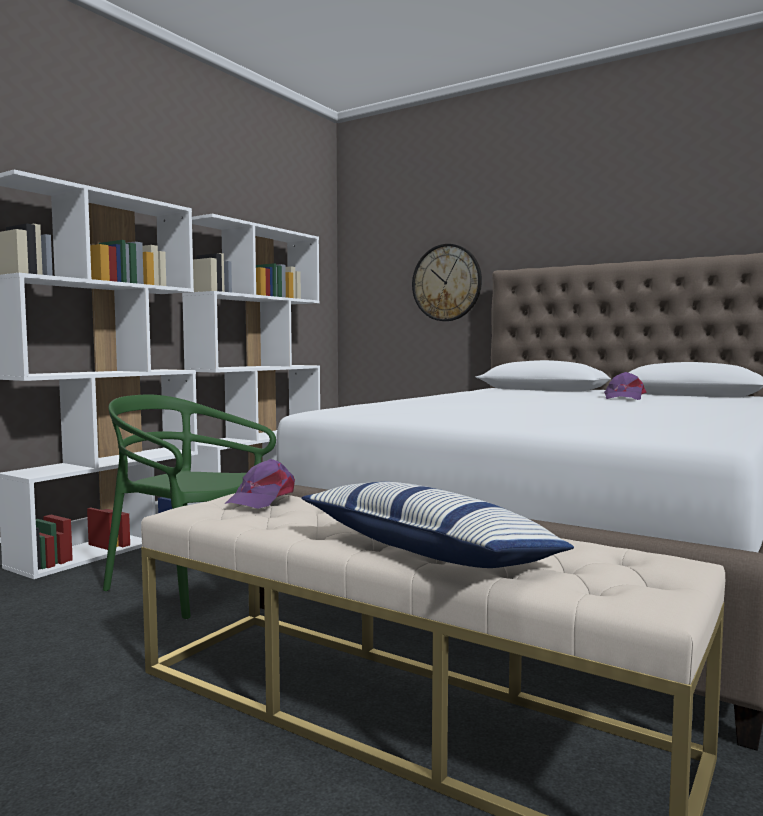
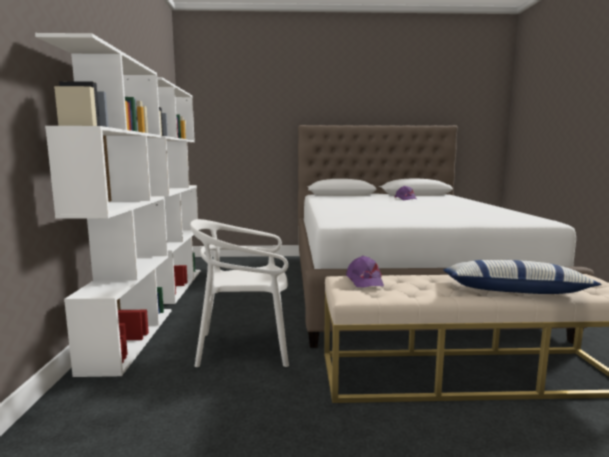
camera: 35 degrees left, 5 degrees up
green chair [103,394,276,619] -> white chair [190,219,289,367]
wall clock [412,244,482,321] -> none

